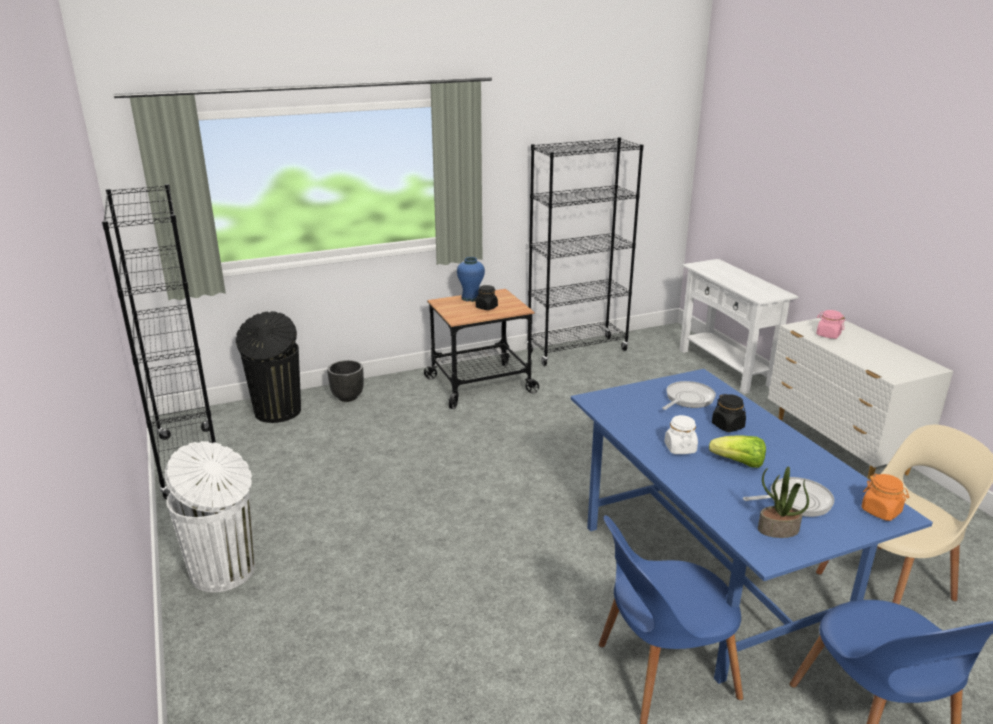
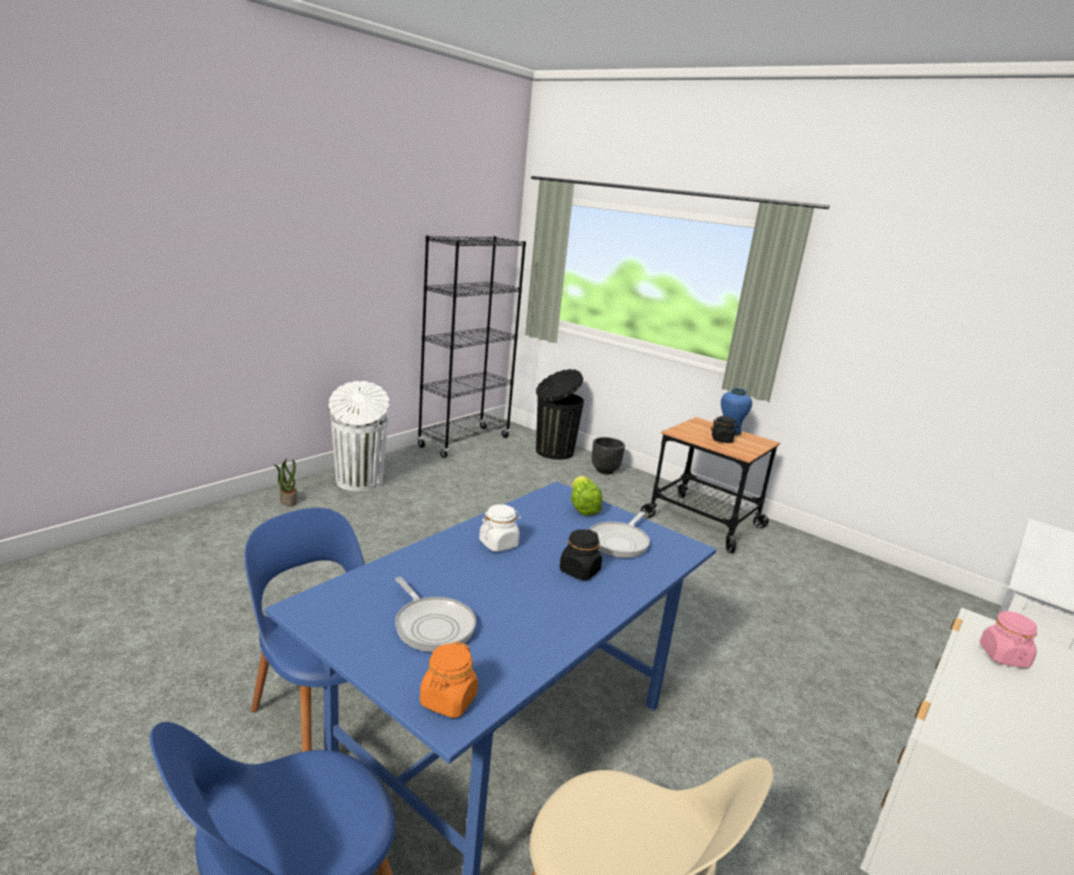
camera: 60 degrees right, 5 degrees down
black bookcase [527,137,644,366] -> none
frying pan [662,381,716,410] -> frying pan turned 105 degrees clockwise [589,512,650,558]
lettuce [709,435,766,468] -> lettuce moved to [571,476,602,516]
potted plant [758,467,809,538] -> potted plant moved to [274,458,297,507]

